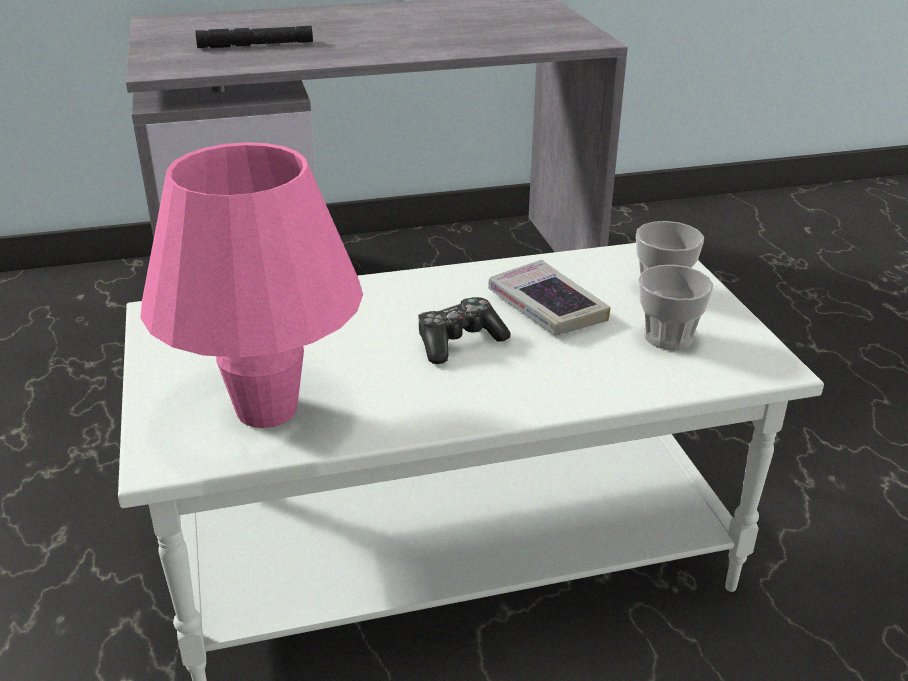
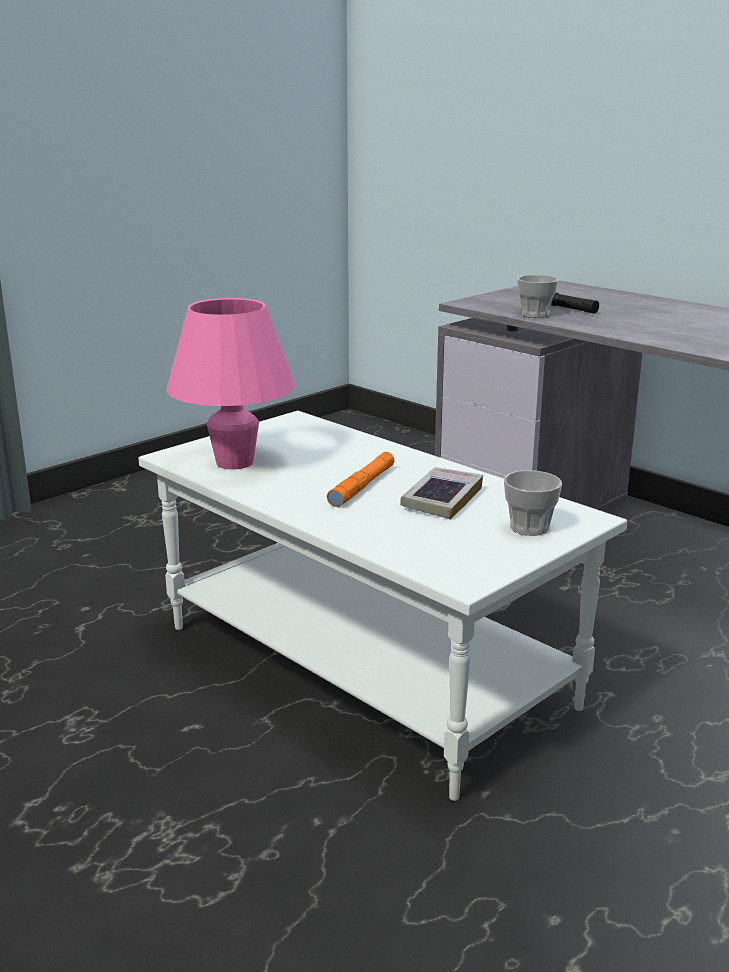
camera: 60 degrees right, 10 degrees down
game controller [418,297,511,364] -> orange flashlight [327,452,394,507]
cup [638,265,713,350] -> cup moved to [517,275,558,318]

